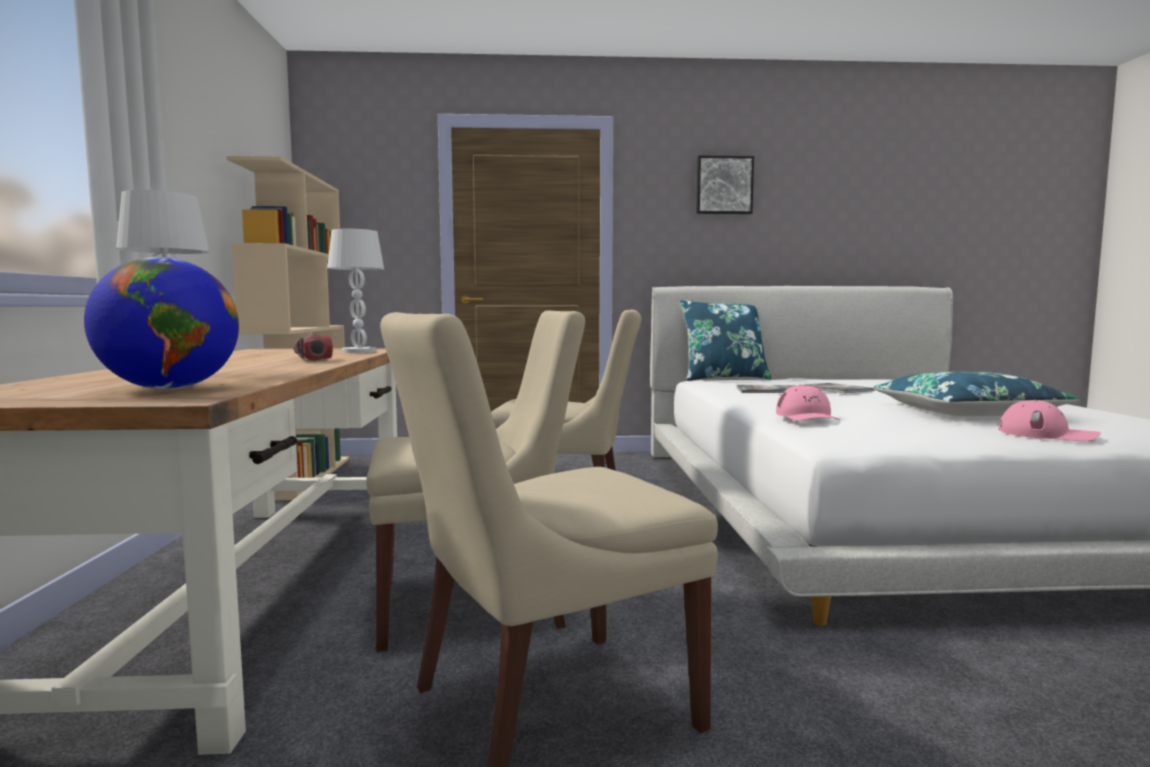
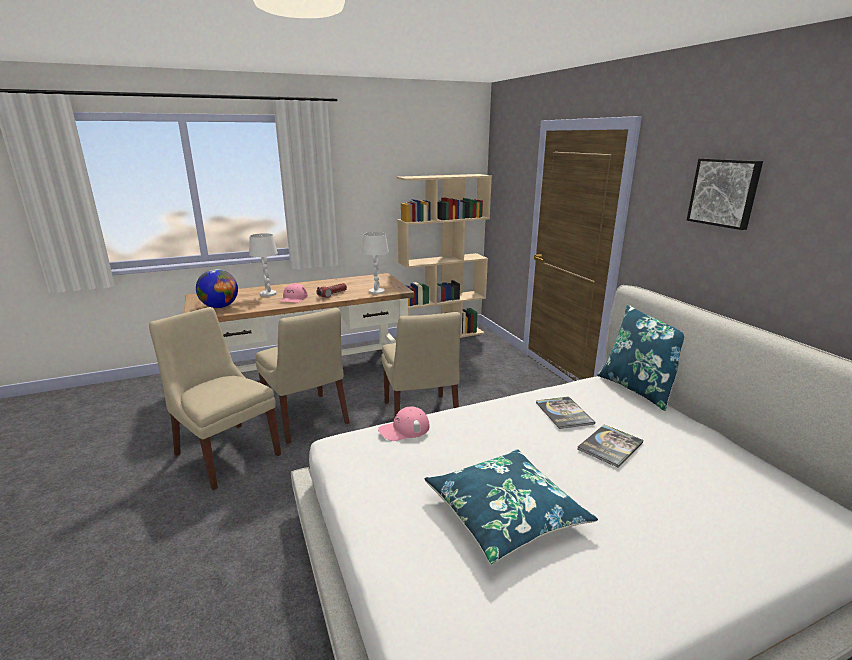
camera: 70 degrees right, 15 degrees up
pink cap [998,400,1101,441] -> pink cap moved to [279,283,308,303]

